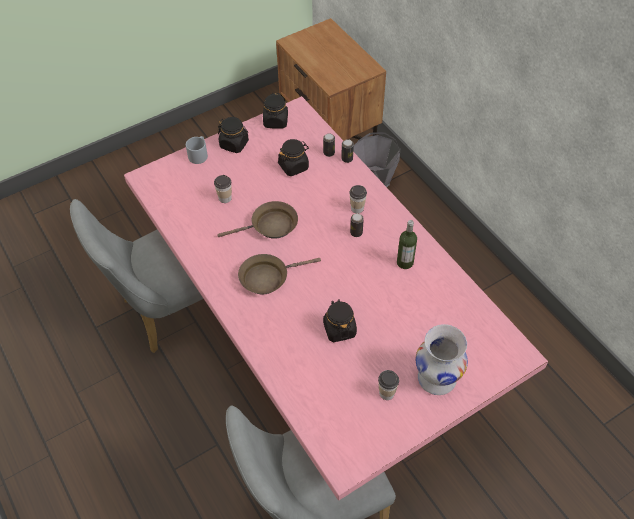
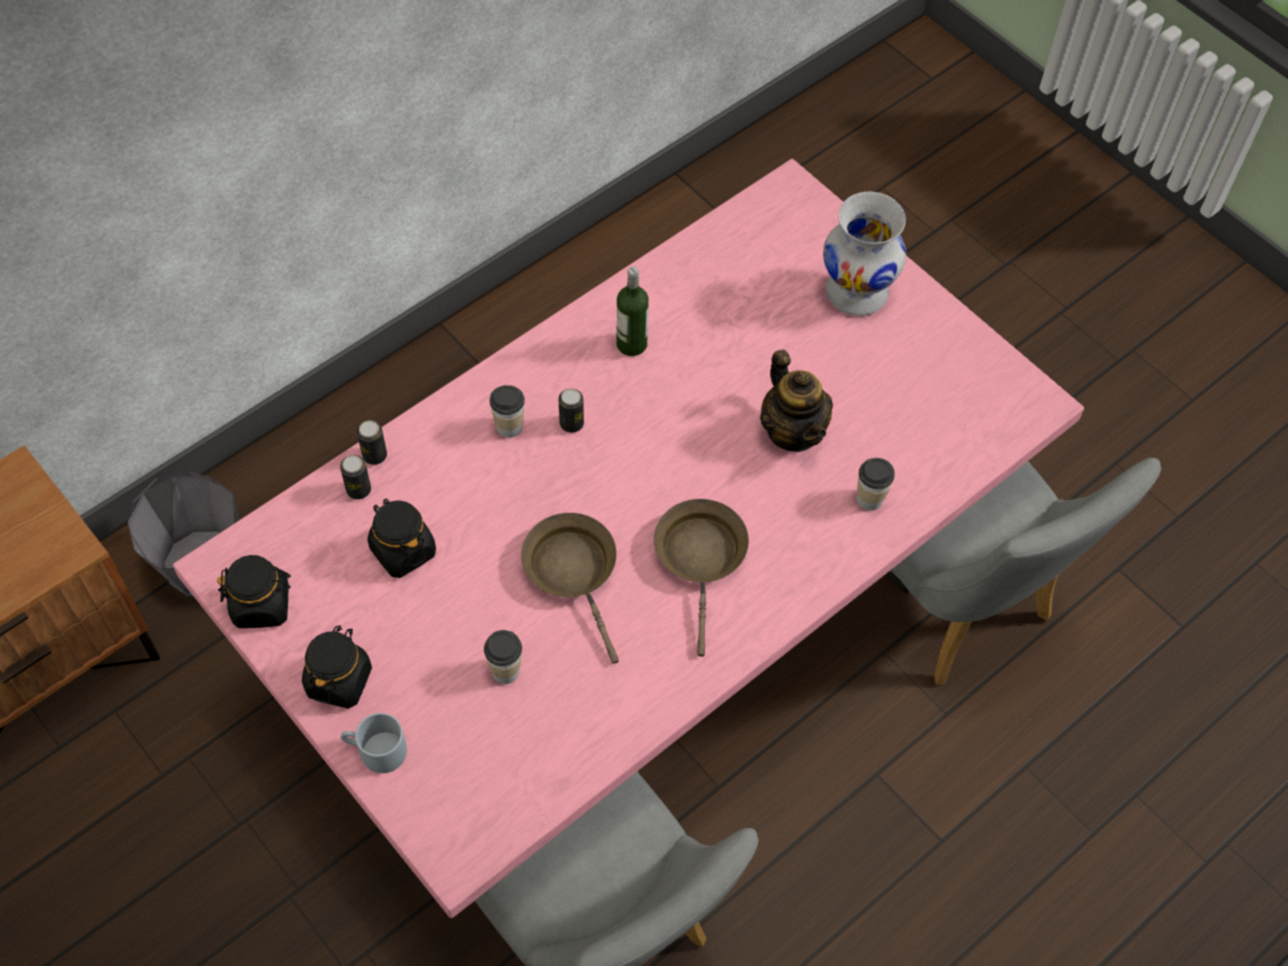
camera: 100 degrees left, 5 degrees up
brown frying pan [238,254,321,294] -> brown frying pan turned 150 degrees counterclockwise [654,499,749,657]
black jar [323,299,357,342] -> teapot [760,350,833,452]
cup [378,370,399,400] -> cup moved to [857,458,895,511]

